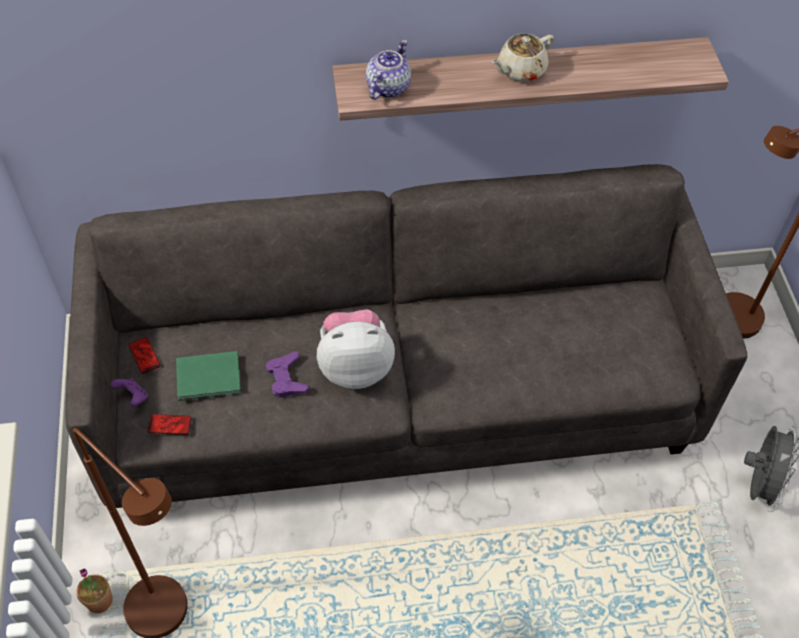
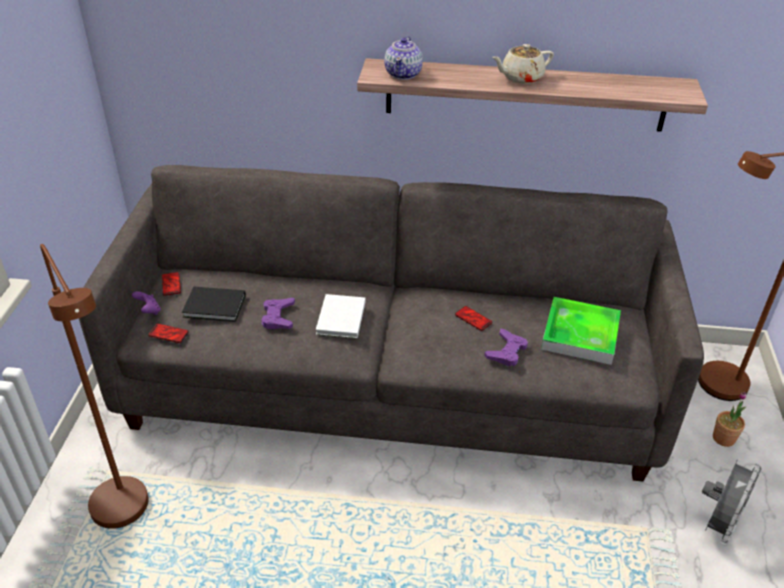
camera: 15 degrees right, 15 degrees down
potted plant [76,569,113,613] -> potted plant moved to [713,392,747,447]
green book [176,351,241,401] -> black book [182,287,246,322]
plush toy [317,309,395,389] -> white book [316,294,366,338]
teapot [366,40,411,100] -> teapot turned 150 degrees clockwise [384,36,423,80]
none -> phone [455,306,492,331]
none -> purple game controller [484,328,528,366]
none -> tray [541,297,621,365]

